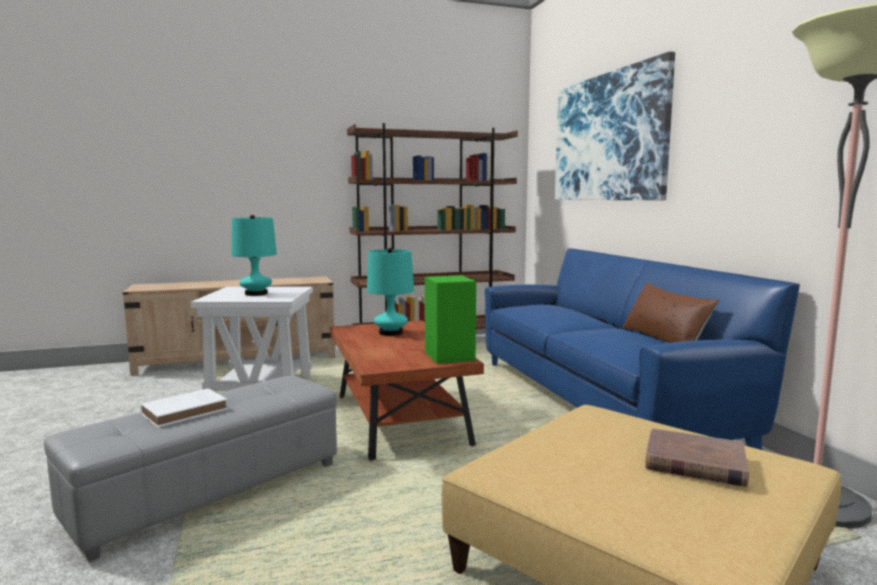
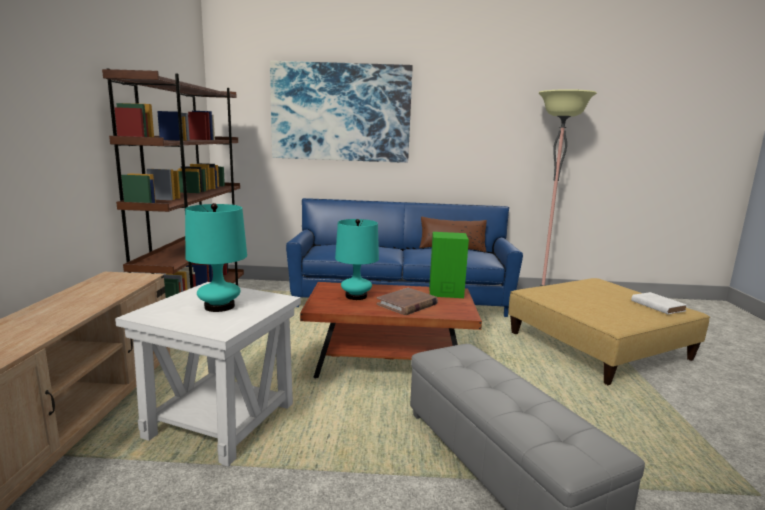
camera: 70 degrees left, 5 degrees up
white book [140,388,228,427] -> white book moved to [631,292,687,314]
brown book [645,428,749,487] -> brown book moved to [377,288,438,315]

